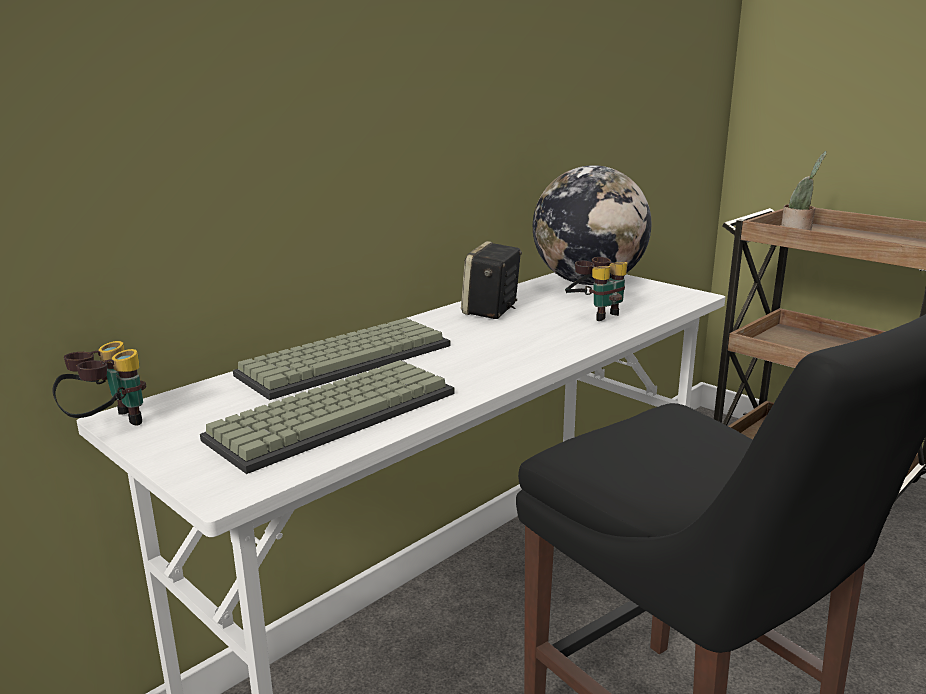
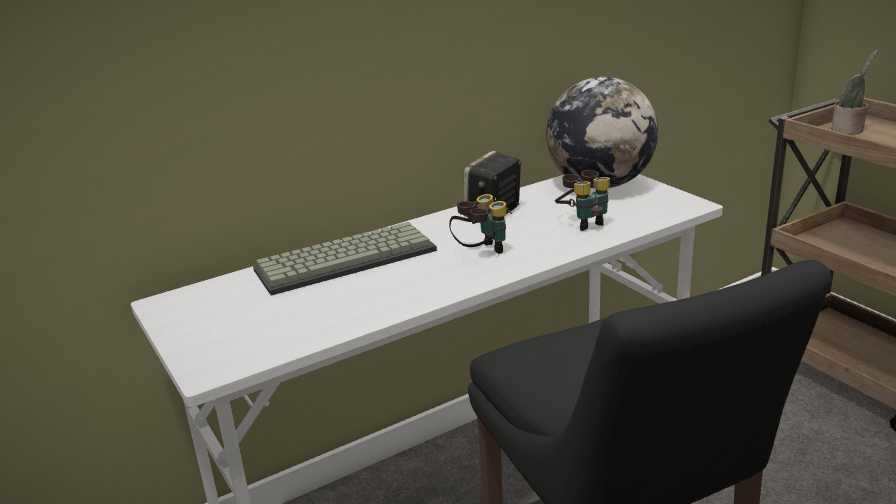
camera: 15 degrees right, 5 degrees up
binoculars [52,341,146,426] -> binoculars moved to [449,194,506,254]
keyboard [200,360,455,474] -> none

